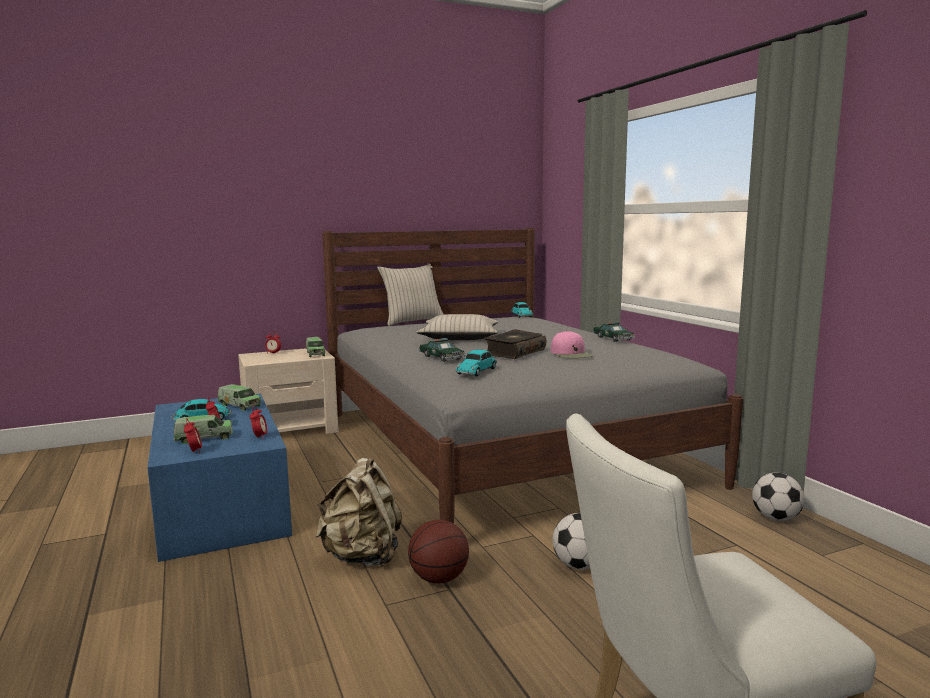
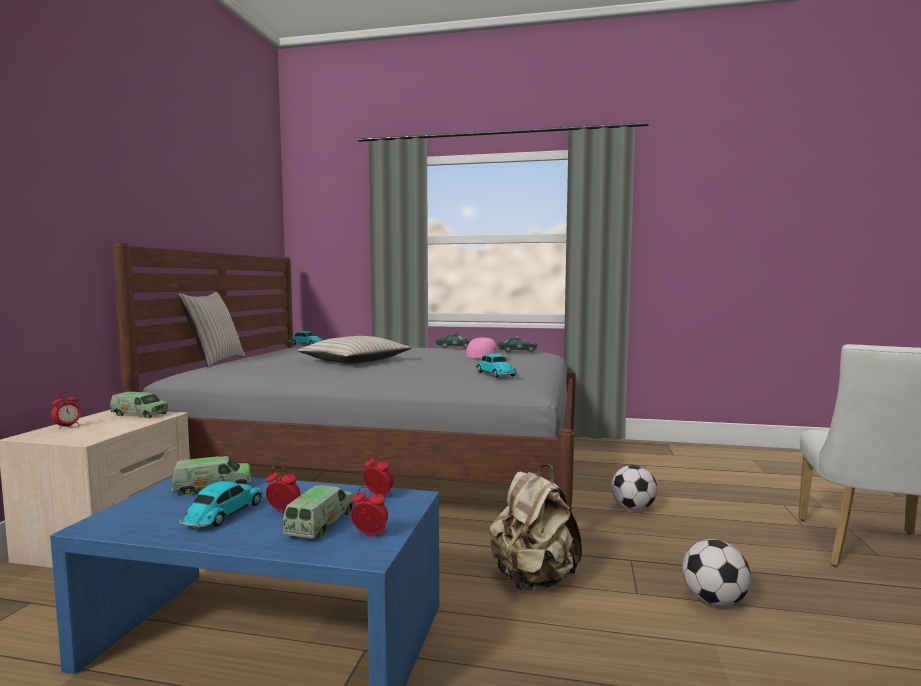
camera: 55 degrees left, 5 degrees down
basketball [408,520,469,583] -> none
toy car [419,338,466,362] -> toy car moved to [496,336,539,353]
book [484,329,546,359] -> none
football [752,473,805,521] -> football moved to [683,539,751,606]

